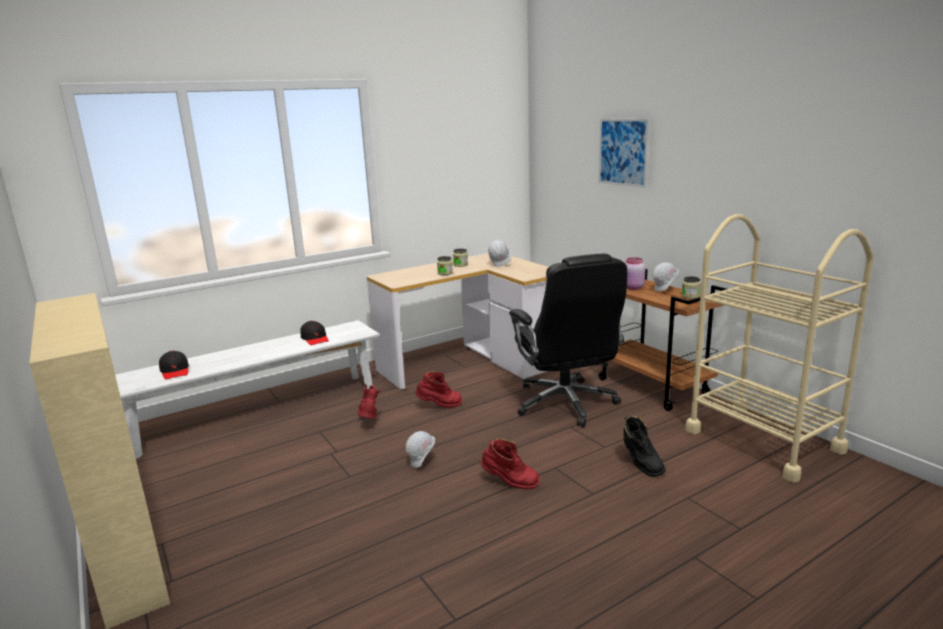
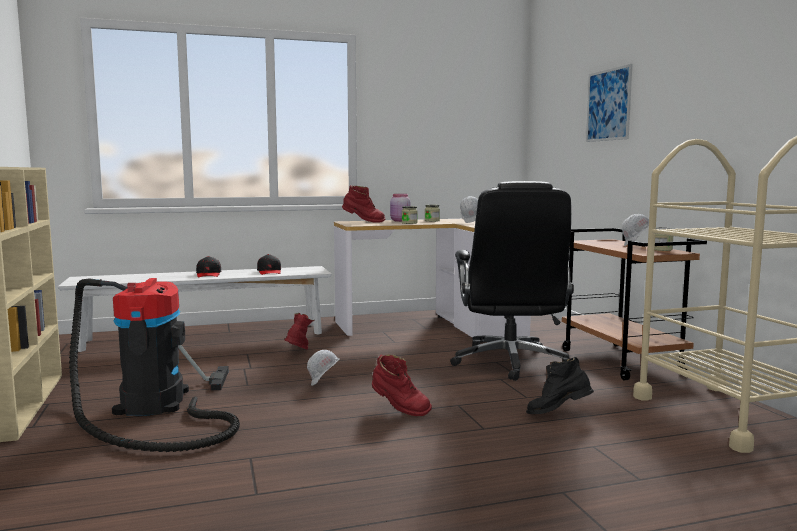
camera: 15 degrees right, 10 degrees down
black cap [159,351,189,379] -> black cap moved to [196,256,221,277]
red boot [415,371,462,407] -> red boot moved to [342,185,385,223]
black boot [624,415,666,477] -> black boot turned 90 degrees clockwise [526,357,594,414]
pink jar [625,257,646,290] -> pink jar moved to [390,194,411,222]
none -> vacuum cleaner [69,278,240,452]

